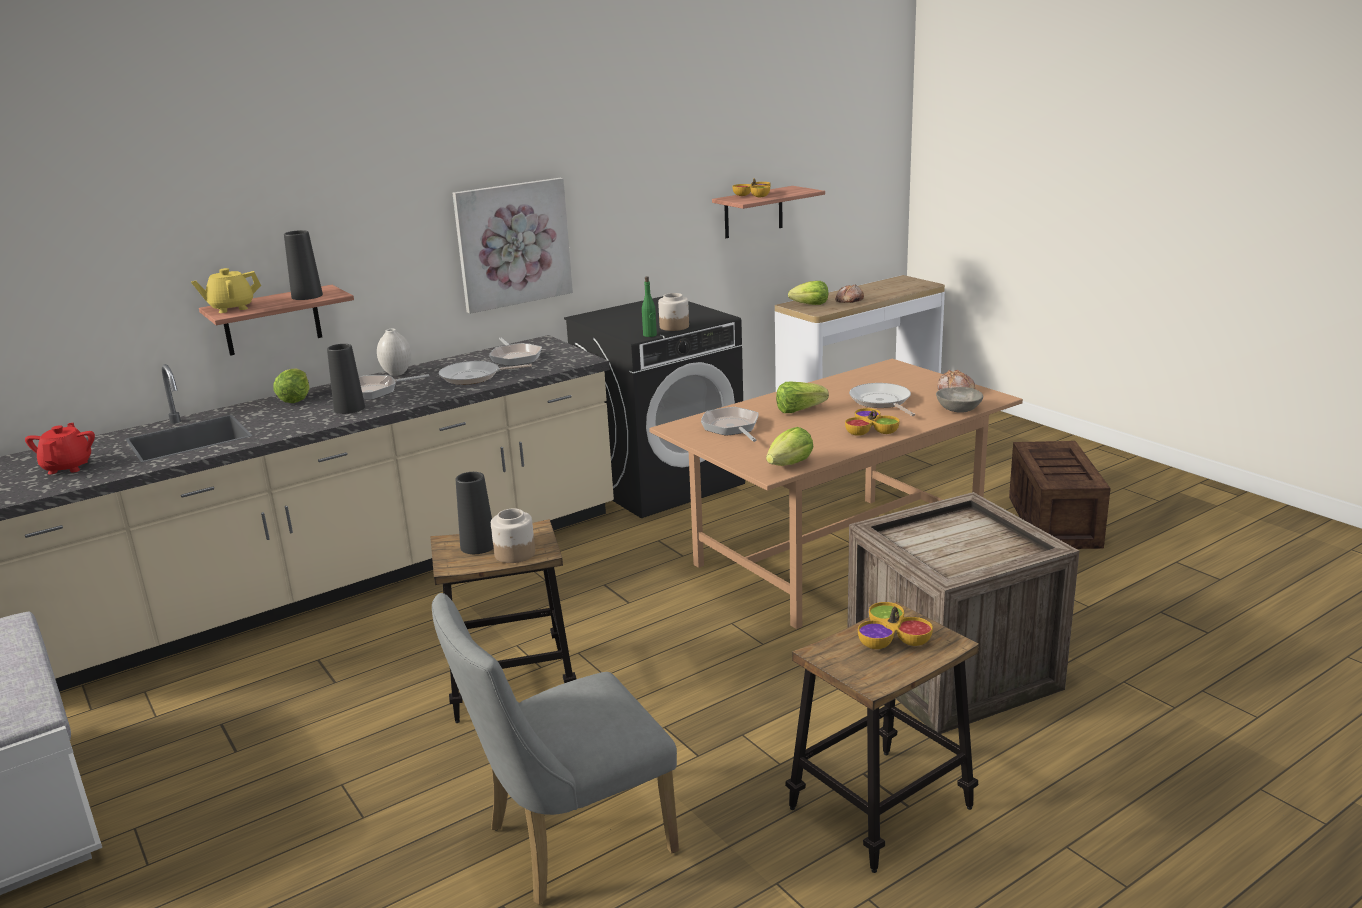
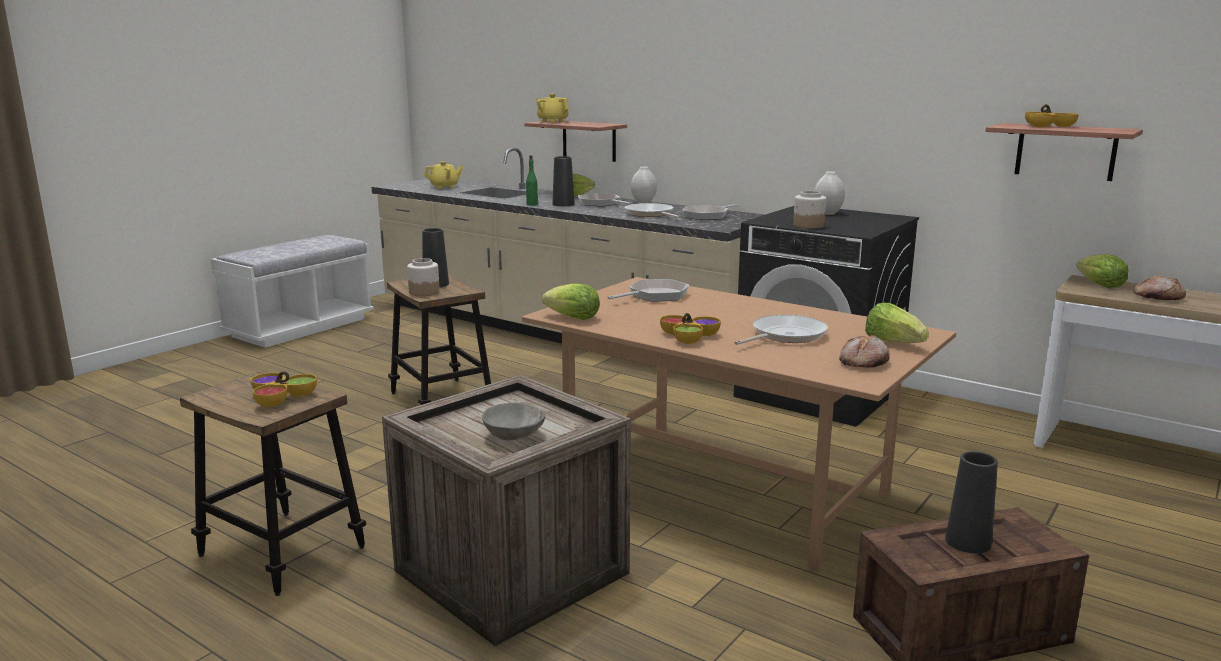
camera: 70 degrees right, 5 degrees down
red teapot [25,423,95,474] -> yellow teapot [424,161,463,189]
black vase [284,230,323,300] -> black vase moved to [945,451,998,553]
grey chair [432,593,679,905] -> none
picture [452,178,573,314] -> none
green bottle [642,276,657,337] -> green bottle moved to [526,155,538,206]
lettuce [776,382,829,413] -> lettuce moved to [865,303,929,343]
grey bowl [936,387,983,413] -> grey bowl moved to [482,403,545,441]
none -> white vase [814,171,845,215]

